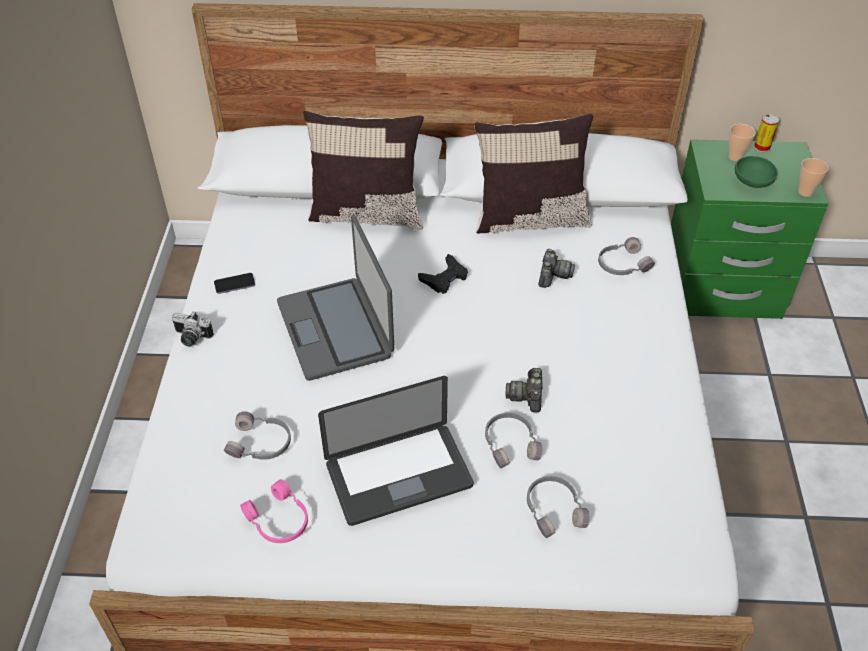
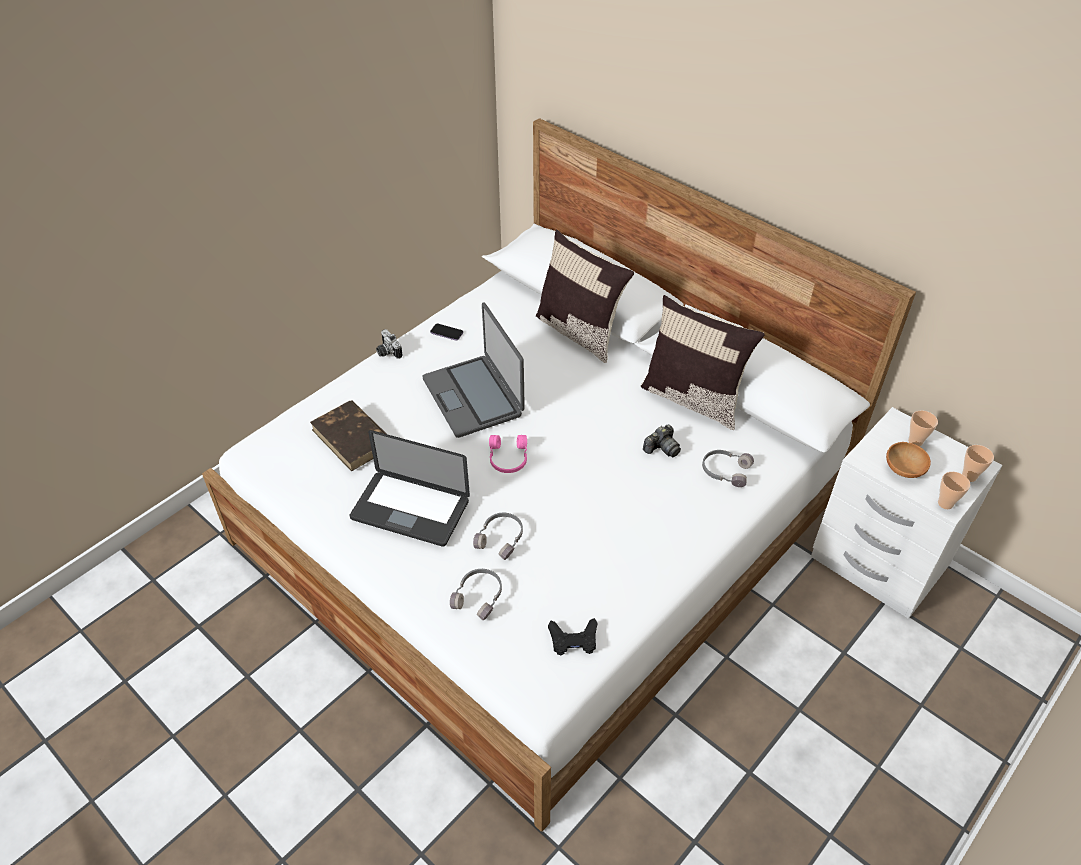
camera: 40 degrees right, 0 degrees up
grey headphones [224,411,291,460] -> brown book [310,401,386,472]
pink headphones [240,479,308,543] -> pink headphones moved to [489,435,527,473]
laptop [277,215,394,381] -> laptop turned 45 degrees counterclockwise [423,302,525,438]
black game controller [418,254,468,294] -> black game controller moved to [548,618,597,655]
camera [506,368,543,412] -> none
green nightstand [671,139,828,319] -> white nightstand [811,407,1002,619]
green bowl [735,156,778,188] -> brown bowl [886,442,931,478]
can [754,114,779,152] -> none
none -> cup [962,445,994,482]

